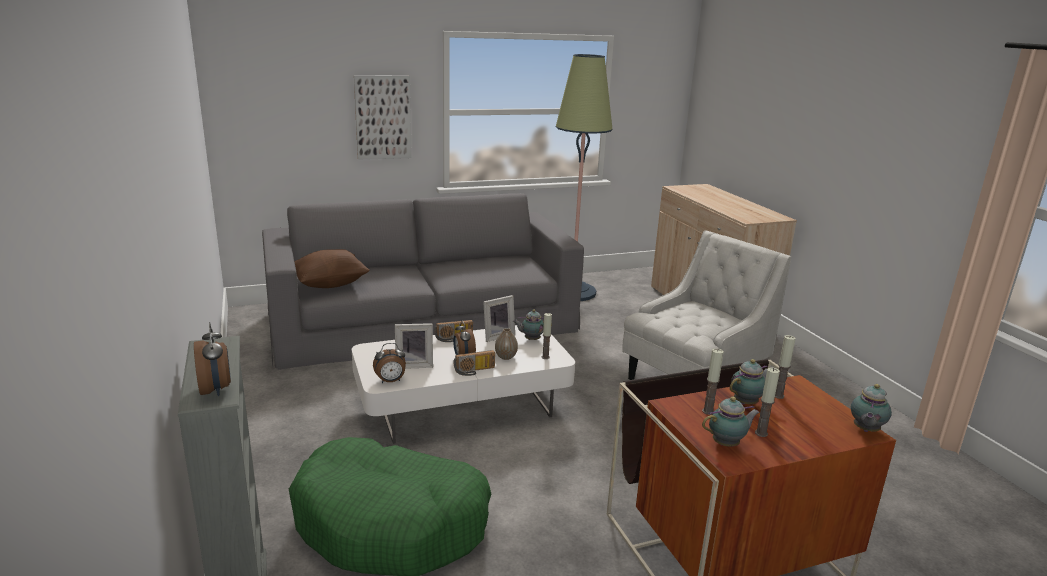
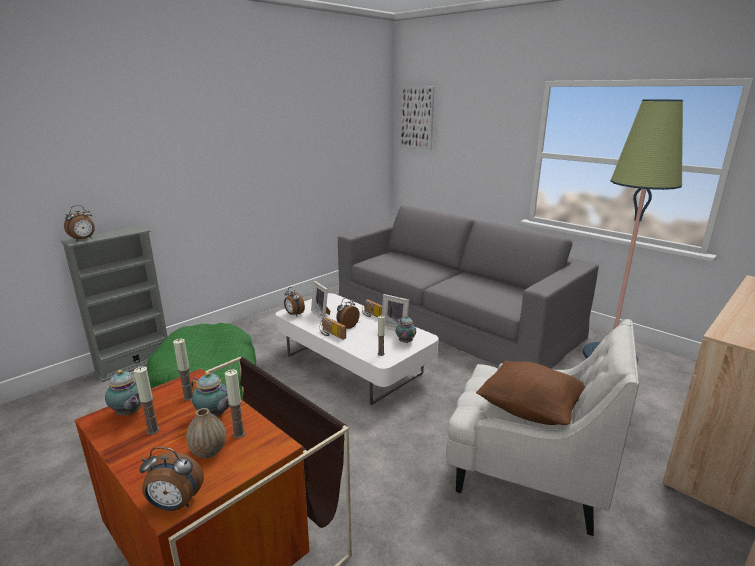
camera: 65 degrees right, 0 degrees up
brown pillow [294,249,370,288] -> brown pillow moved to [476,361,585,425]
picture [354,75,412,160] -> picture moved to [401,86,434,150]
vase [495,328,518,360] -> vase moved to [186,408,226,458]
teapot [851,384,892,432] -> alarm clock [139,447,204,511]

